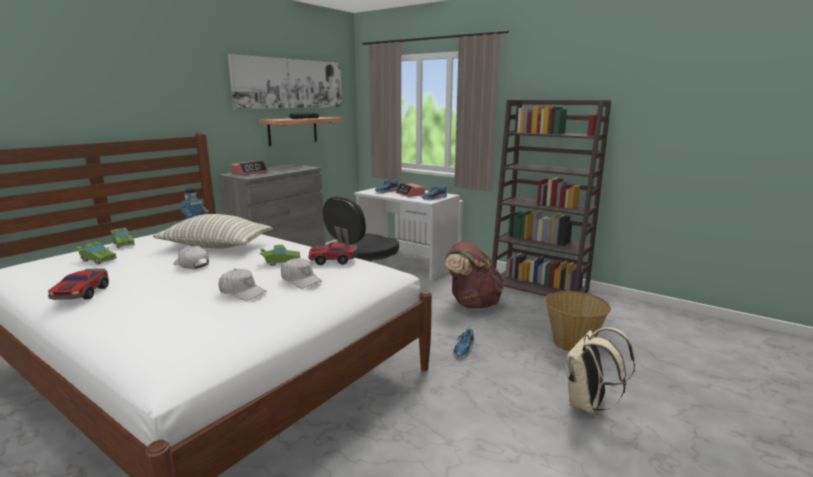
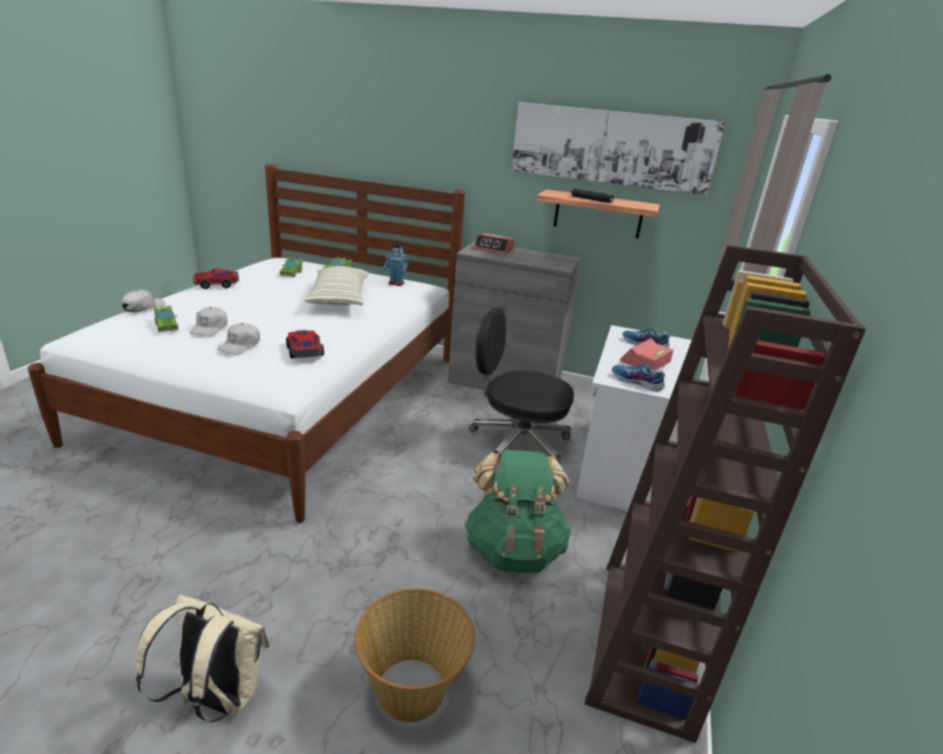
camera: 70 degrees right, 10 degrees up
white cap [174,246,209,269] -> white cap moved to [122,290,166,313]
green toy car [259,245,301,266] -> green toy car moved to [153,306,179,332]
brown backpack [445,242,504,308] -> green backpack [465,450,572,573]
shoe [453,328,474,357] -> none

